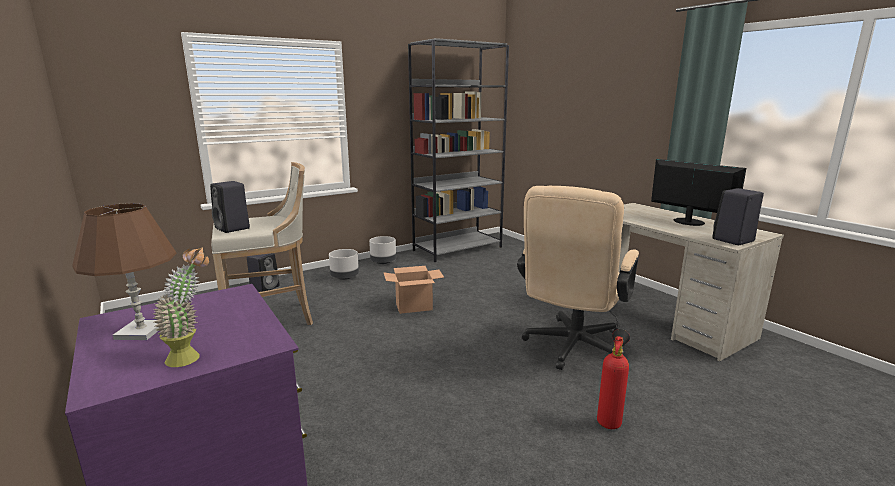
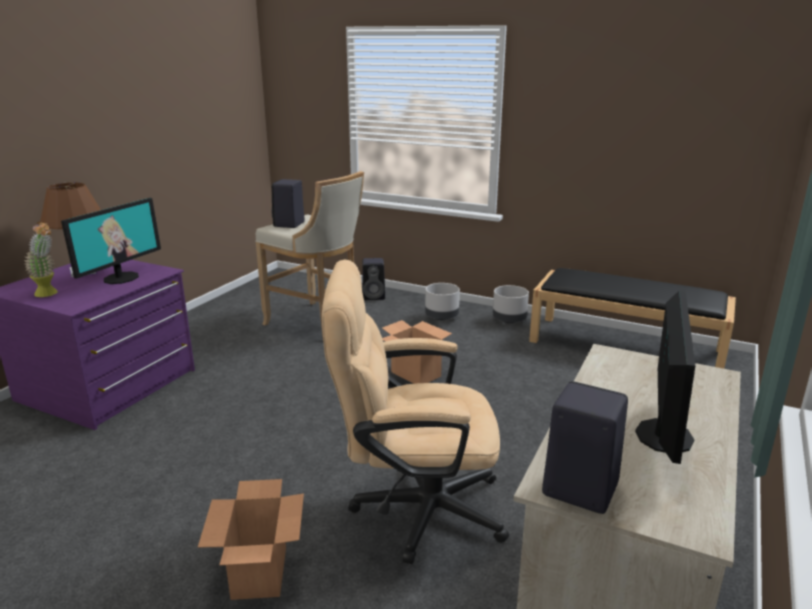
camera: 60 degrees right, 5 degrees up
grey bookcase [408,38,509,262] -> black bench [529,268,736,369]
fire extinguisher [597,329,630,429] -> cardboard box [198,479,304,600]
none -> monitor [61,198,161,284]

